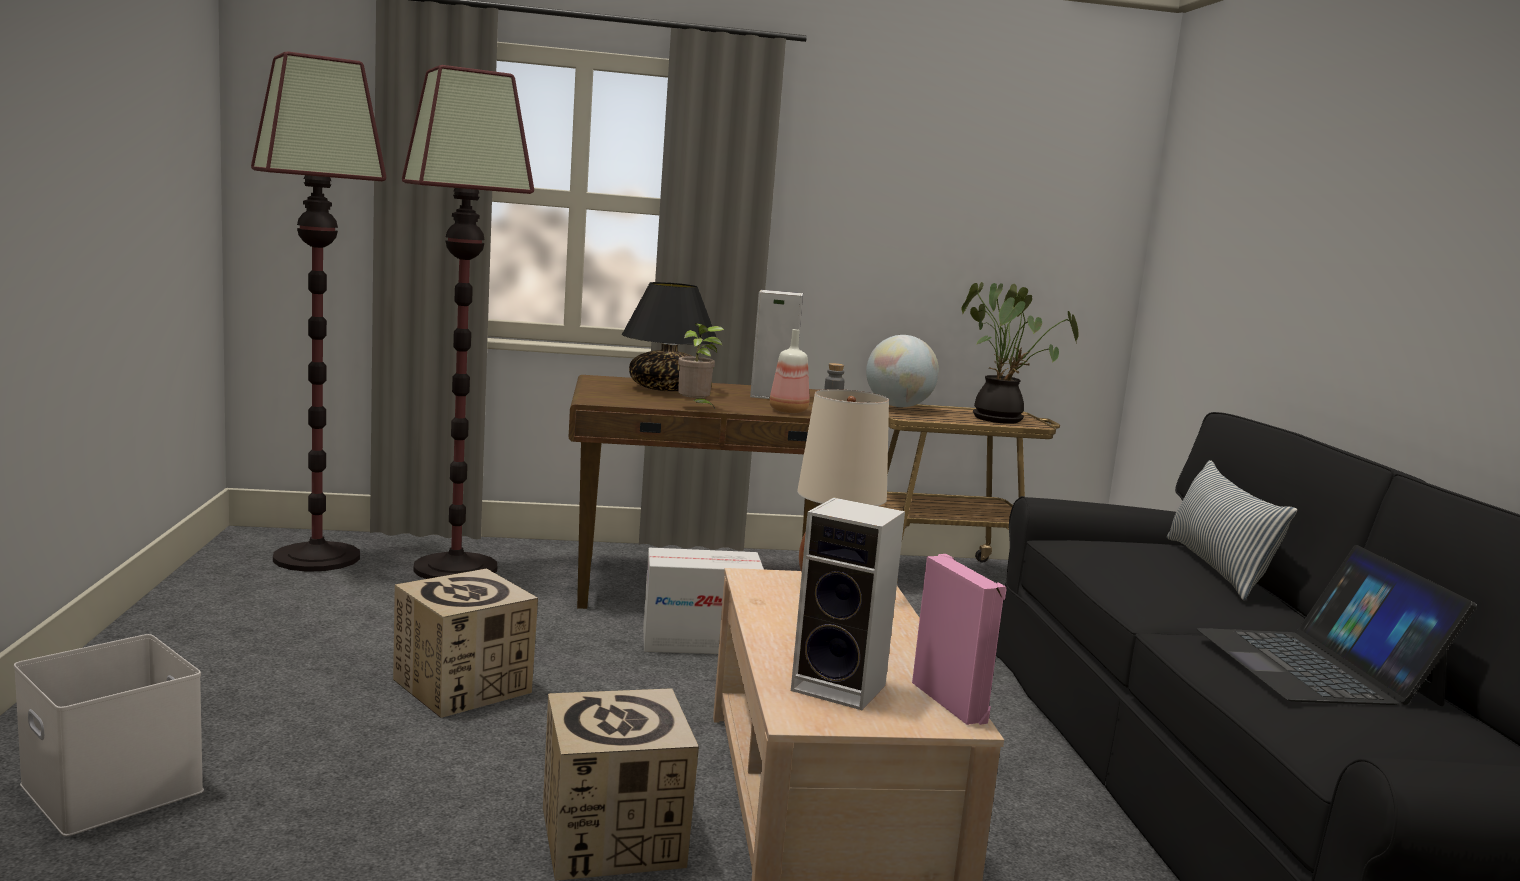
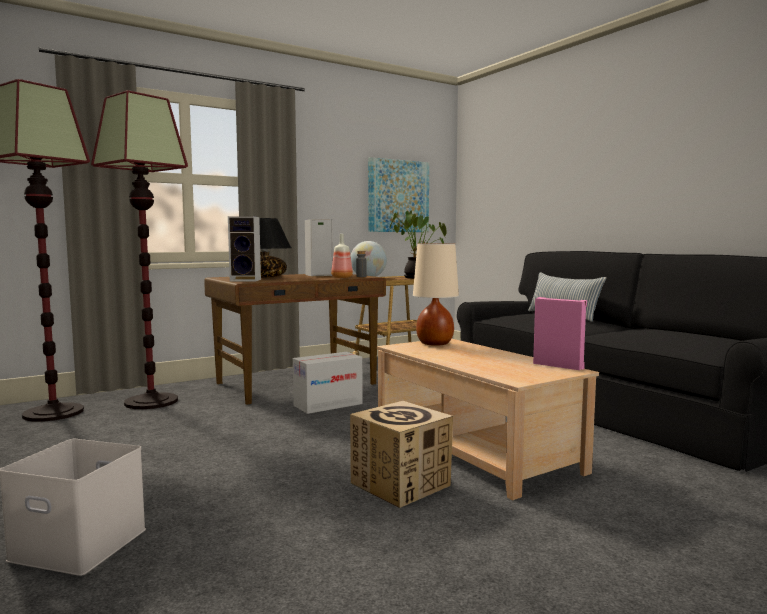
camera: 25 degrees left, 5 degrees down
cardboard box [393,568,538,718] -> none
potted plant [678,323,724,408] -> none
speaker [791,497,905,710] -> speaker moved to [228,216,261,282]
laptop [1197,545,1477,706] -> none
none -> picture [368,157,429,232]

